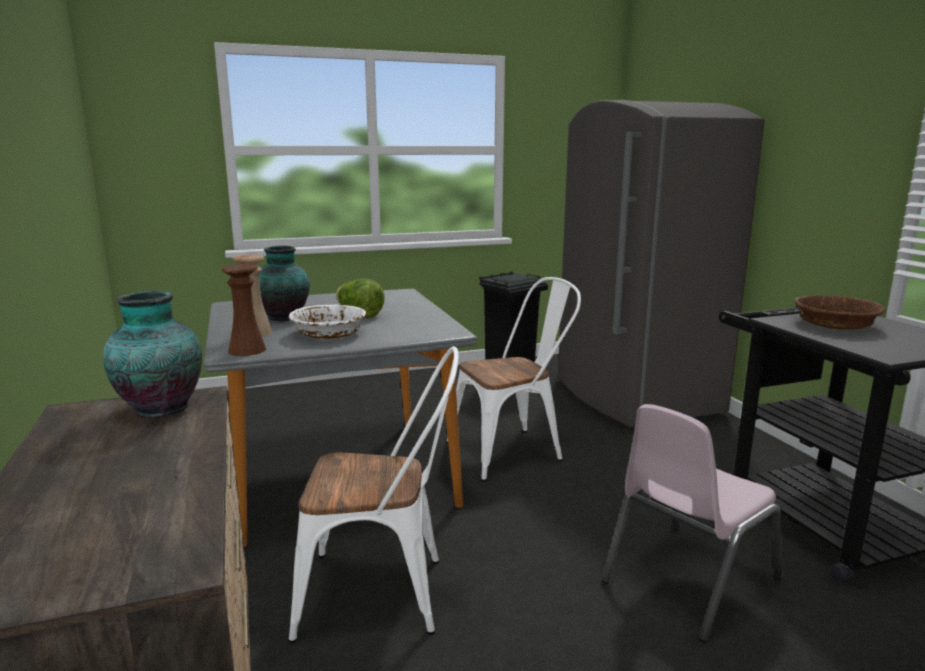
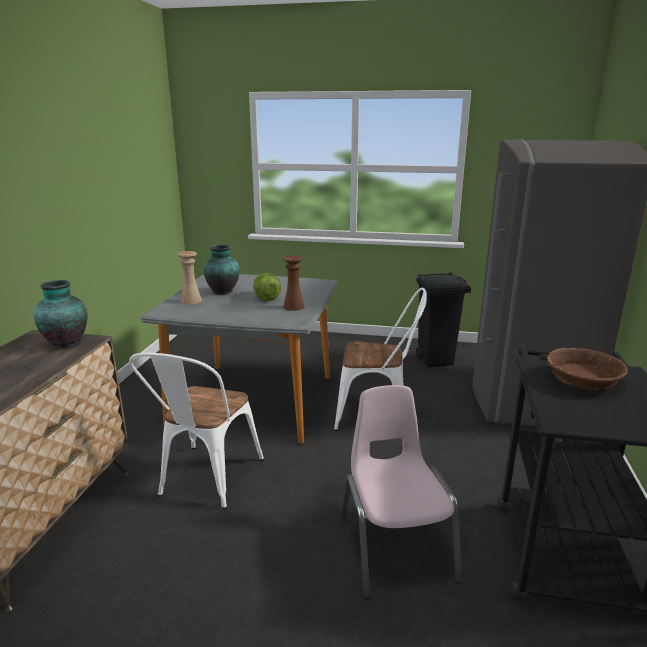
camera: 30 degrees right, 5 degrees up
brown vase [222,265,266,356] -> brown vase moved to [283,256,305,311]
white bowl [289,305,367,339] -> none
white chair [289,346,459,643] -> white chair turned 75 degrees clockwise [129,353,264,509]
pink chair [601,404,783,643] -> pink chair turned 90 degrees clockwise [341,385,462,599]

